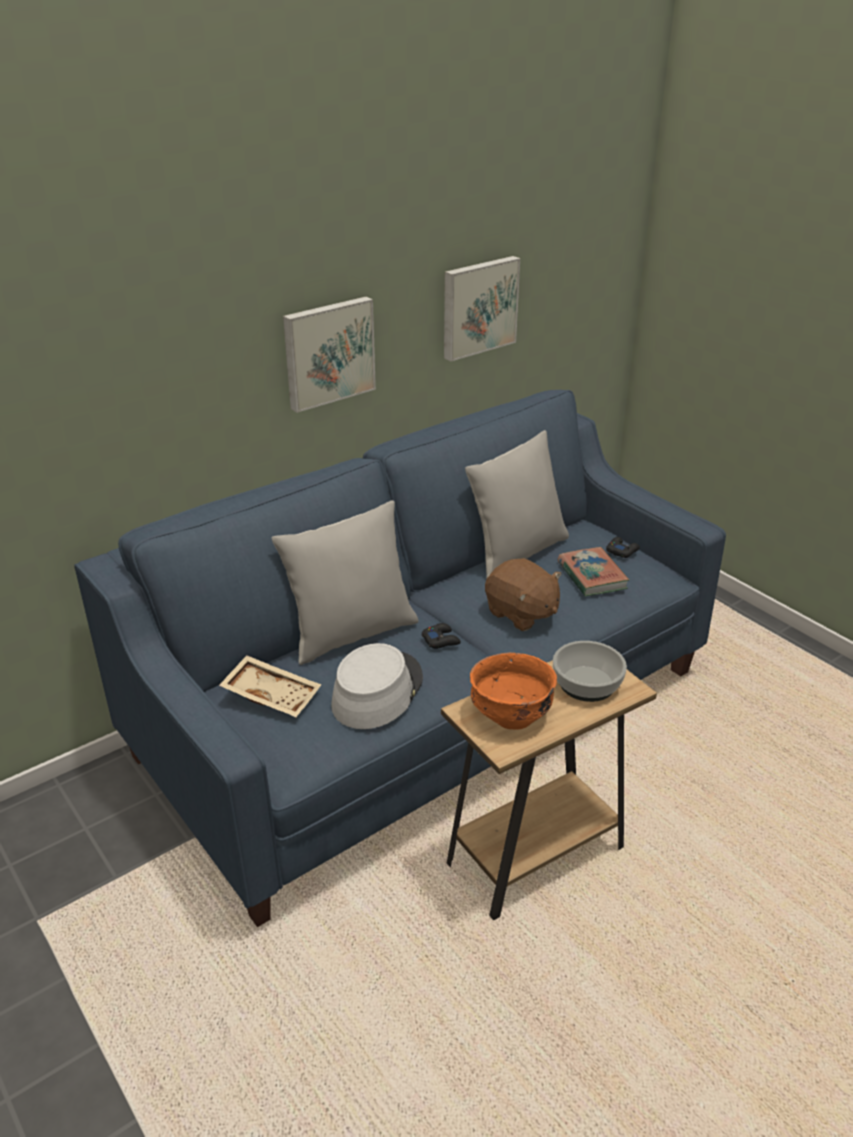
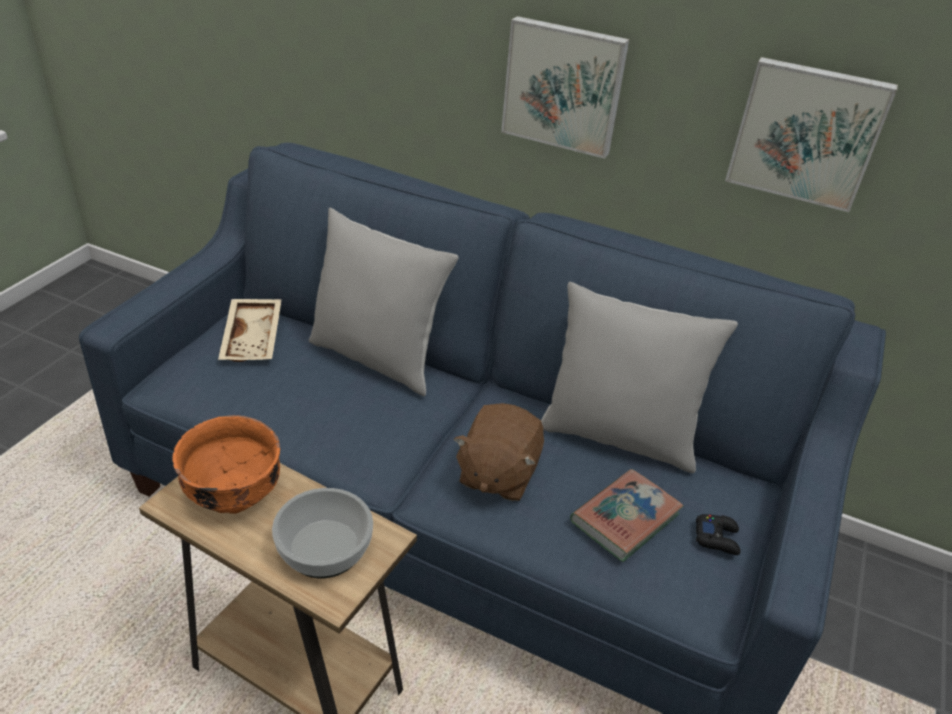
camera: 60 degrees right, 5 degrees up
grey hat [331,643,423,729] -> none
black game controller [422,623,461,649] -> none

